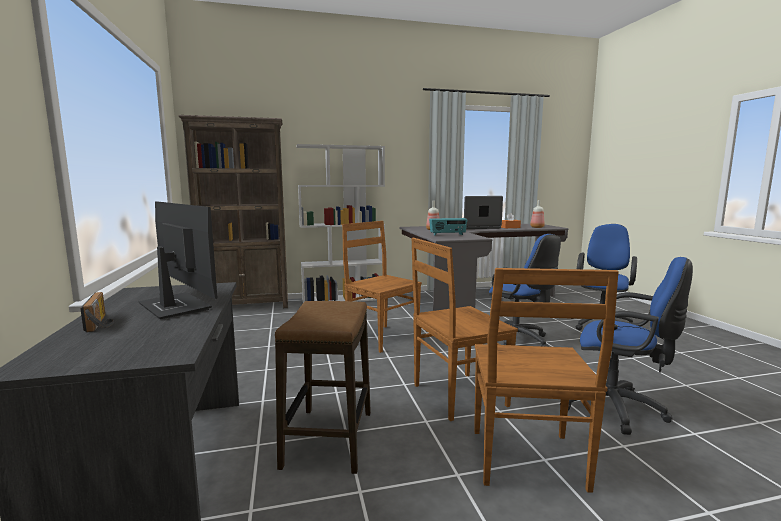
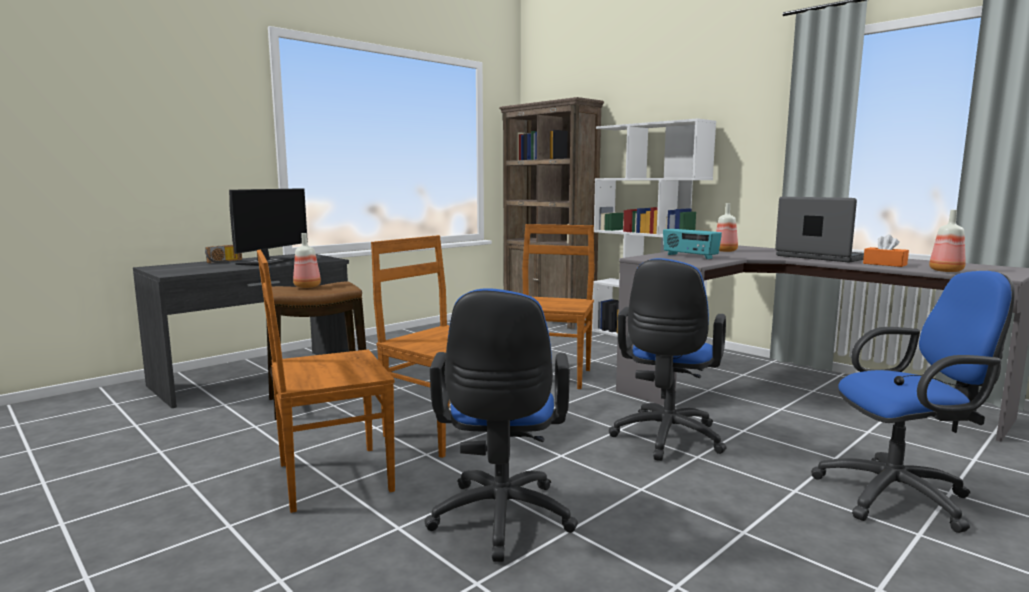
camera: 60 degrees right, 0 degrees up
none -> bottle [293,233,321,288]

